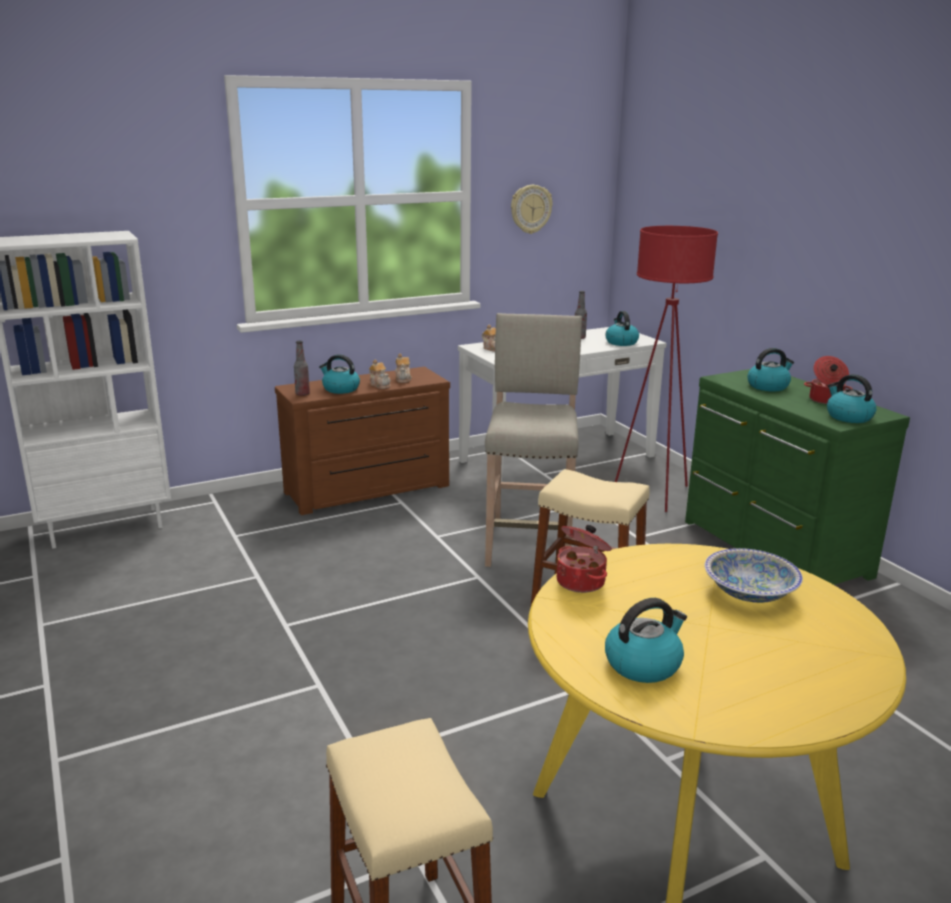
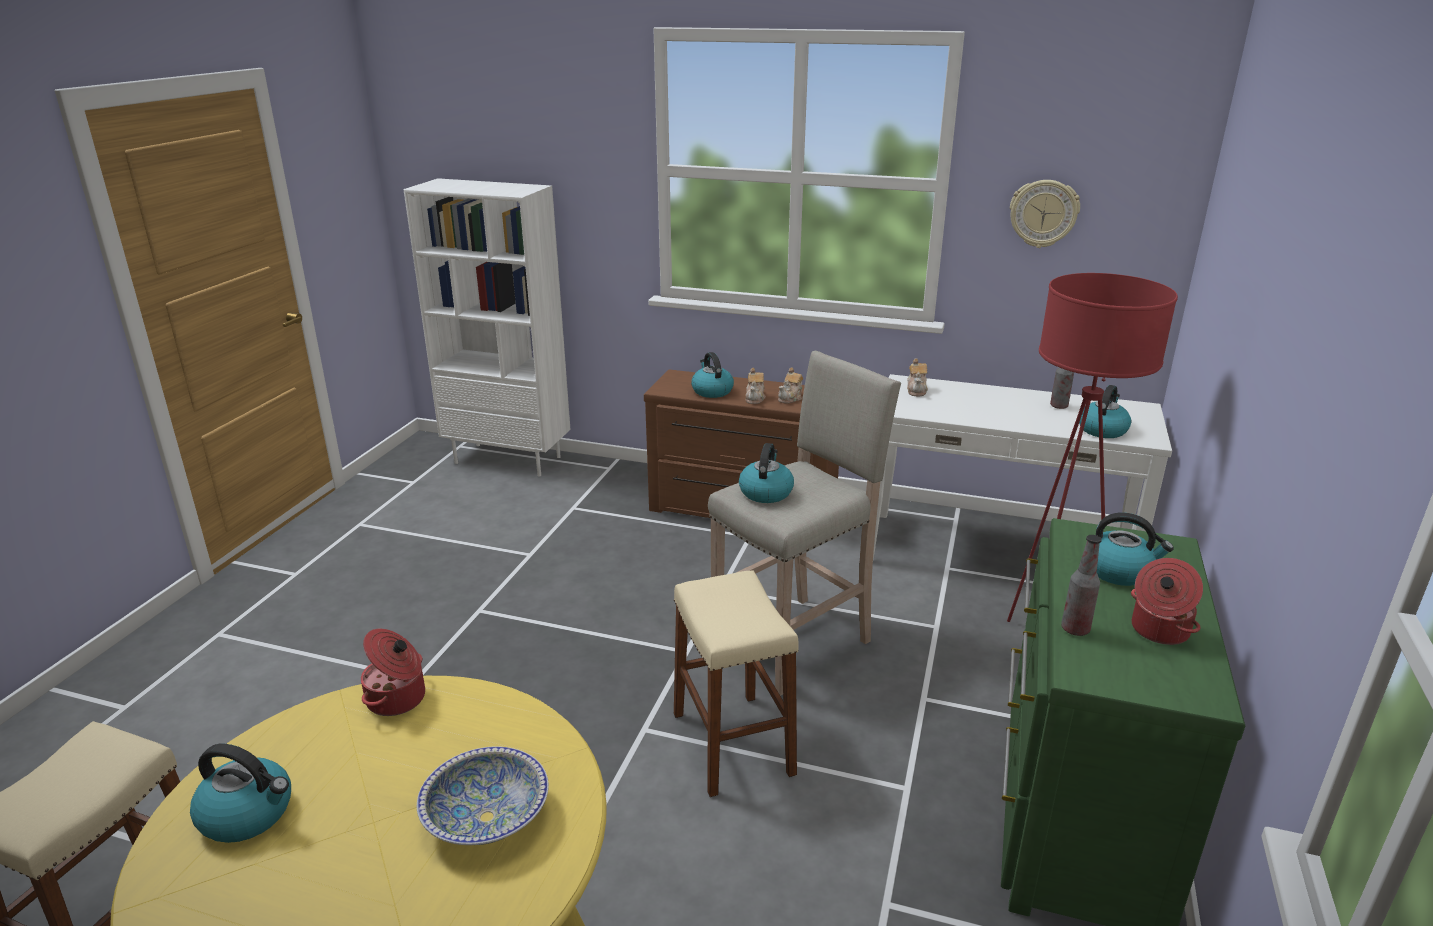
camera: 45 degrees right, 5 degrees up
bottle [294,341,310,396] -> bottle moved to [1061,535,1102,636]
kettle [827,374,876,423] -> kettle moved to [739,443,794,503]

